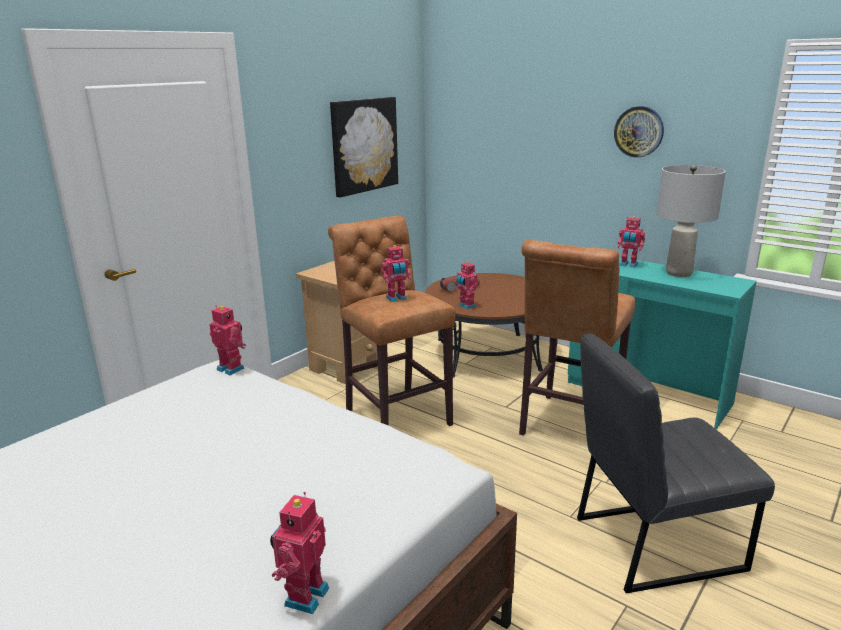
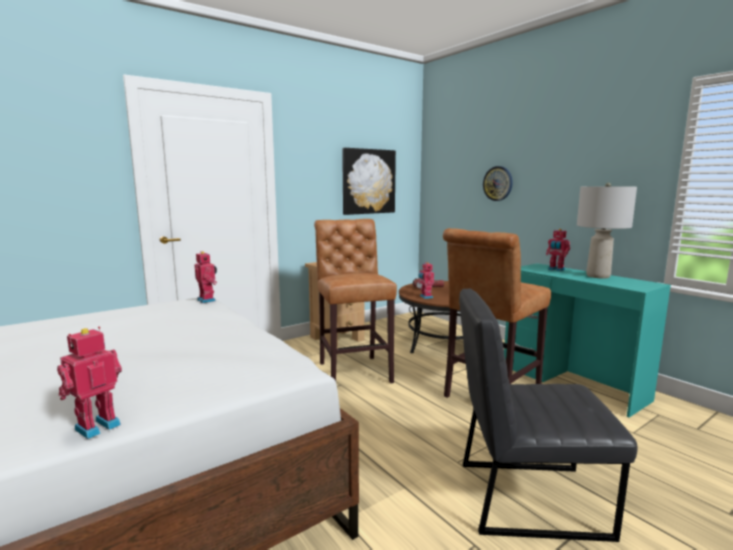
camera: 15 degrees right, 10 degrees down
toy robot [381,245,411,302] -> none
wall clock [614,106,664,158] -> wall clock moved to [483,166,513,201]

